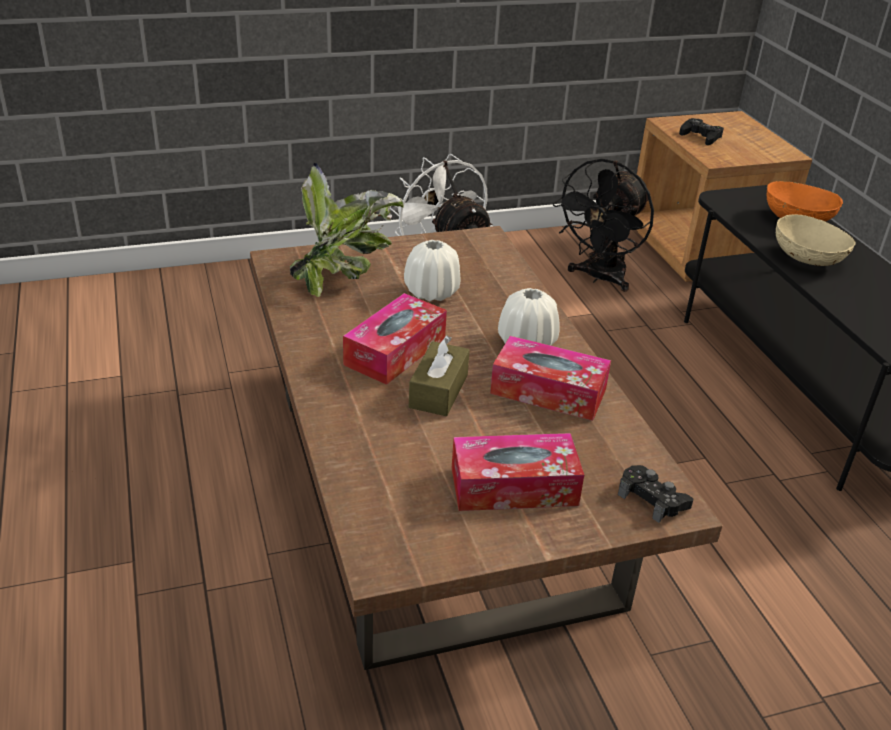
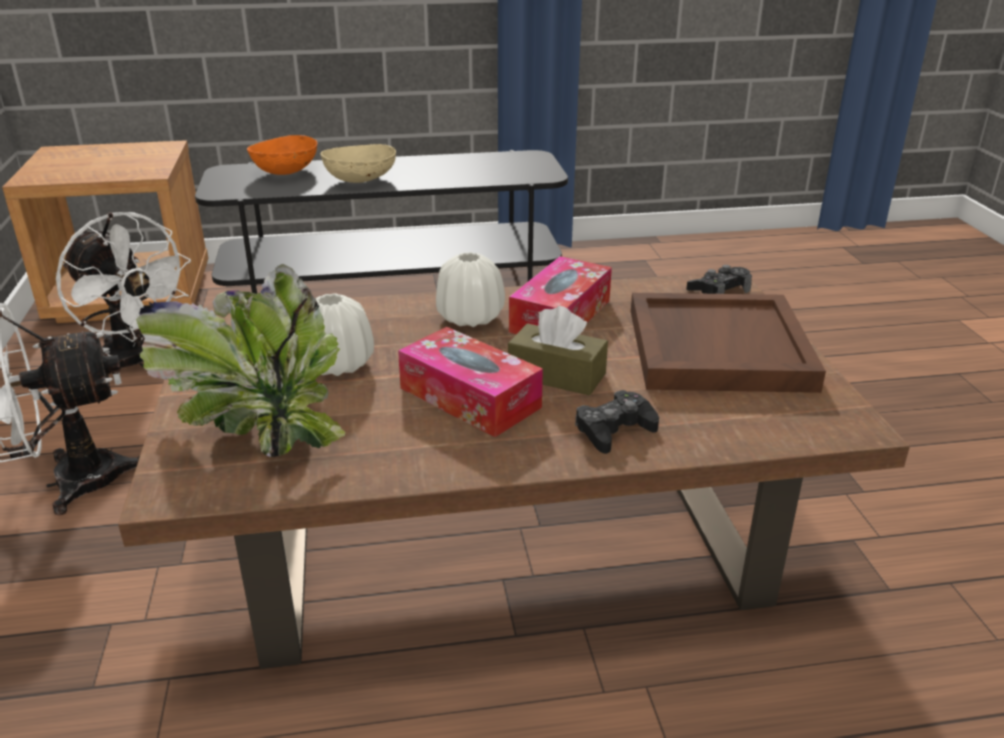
camera: 80 degrees left, 5 degrees down
tissue box [452,433,584,511] -> brown tray [631,293,826,393]
black fan [553,159,654,292] -> white fan [56,212,191,376]
black game controller [679,118,724,145] -> black game controller moved to [575,390,659,454]

